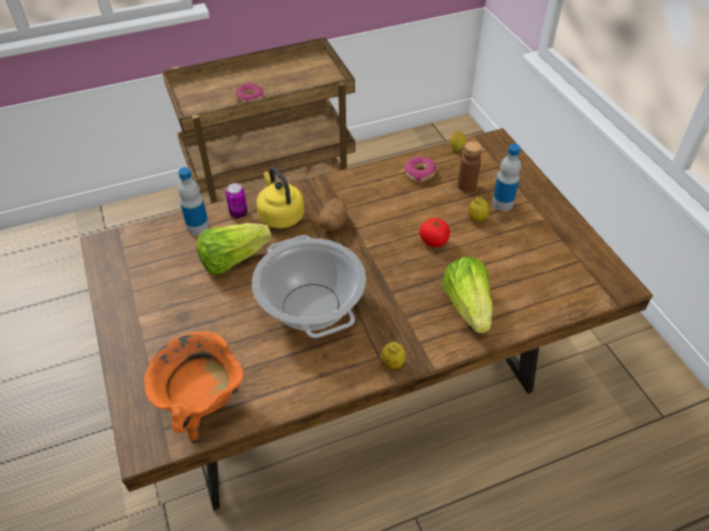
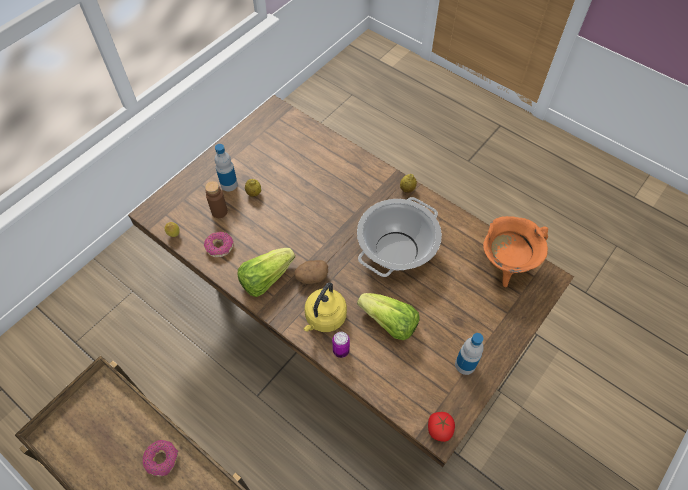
camera: 120 degrees left, 10 degrees up
bottle [178,167,209,235] -> bottle moved to [455,333,484,375]
tomato [419,218,450,247] -> tomato moved to [428,412,455,442]
lettuce [443,257,493,333] -> lettuce moved to [238,248,295,297]

